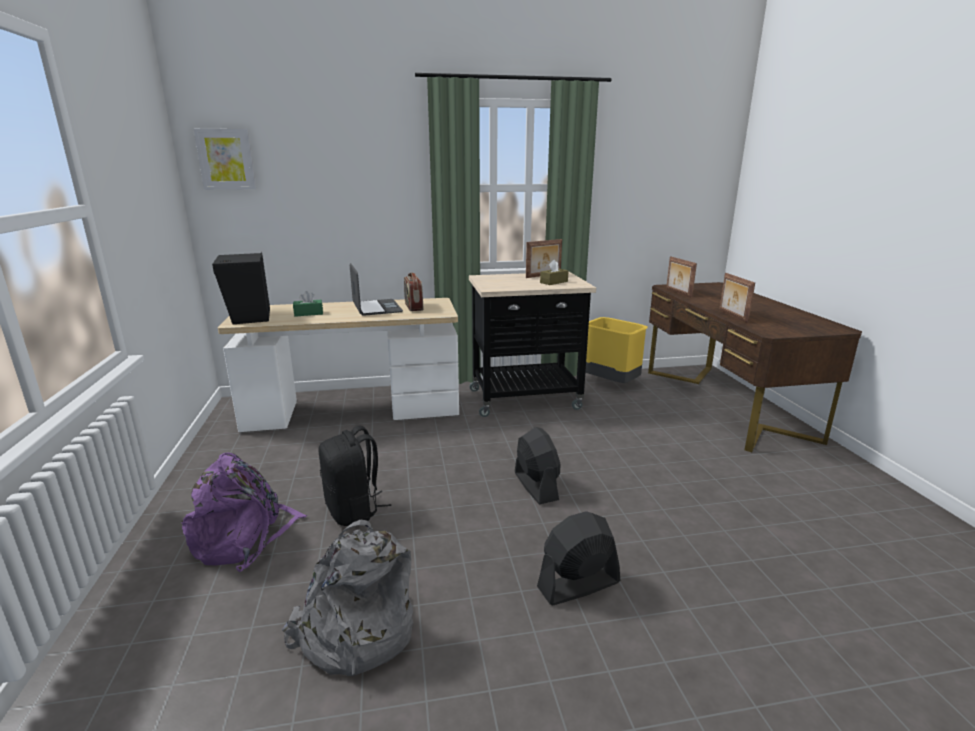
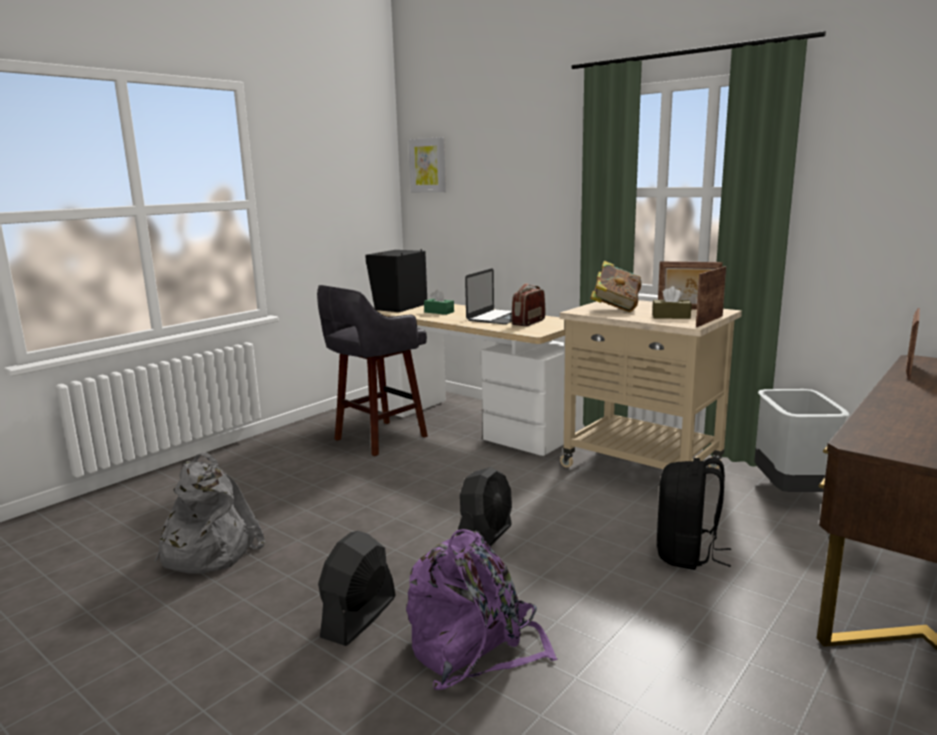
camera: 50 degrees right, 5 degrees down
purple backpack [181,452,307,572] -> purple backpack moved to [406,529,558,690]
black backpack [319,426,391,526] -> black backpack moved to [657,458,731,570]
black cart [469,272,596,417] -> beige cart [560,300,742,469]
black fan [537,511,620,605] -> black fan turned 90 degrees counterclockwise [318,531,396,646]
yellow trash can [585,317,648,383] -> grey trash can [754,389,849,492]
picture frame [719,273,755,323] -> picture frame moved to [696,266,726,327]
none -> grey stool [317,285,428,456]
none -> book [590,261,642,312]

